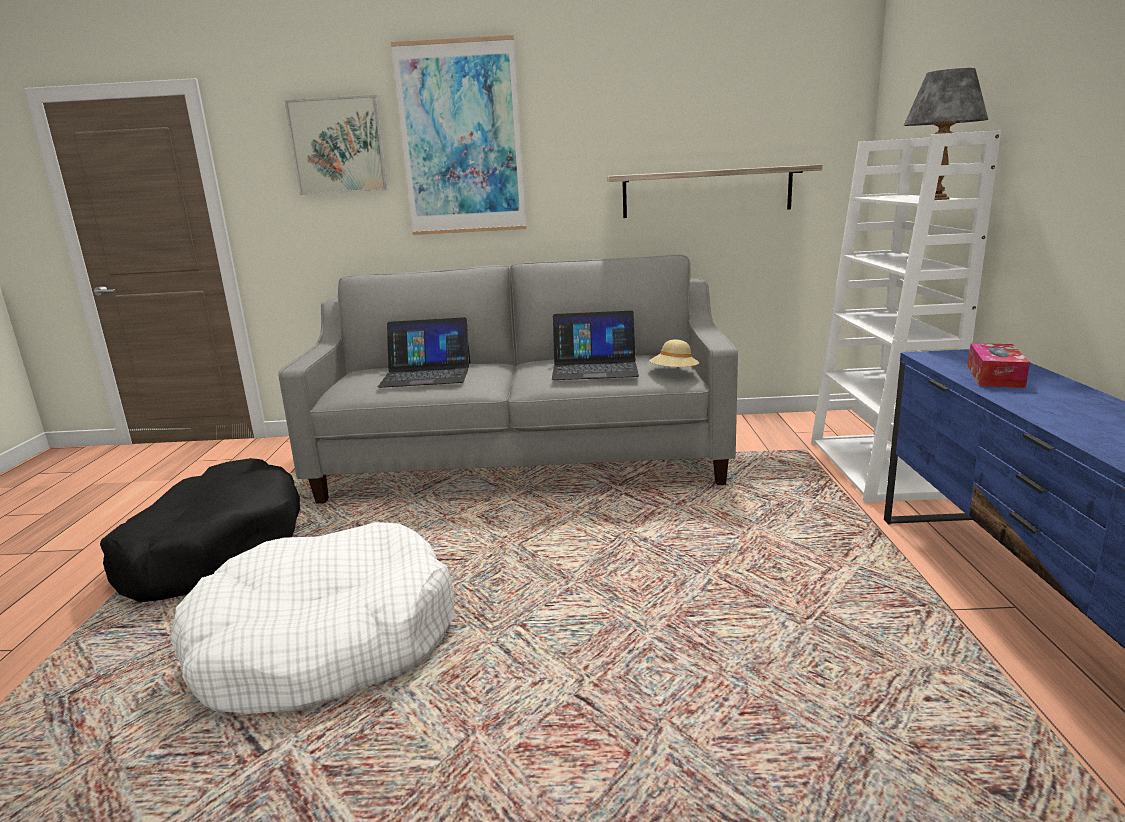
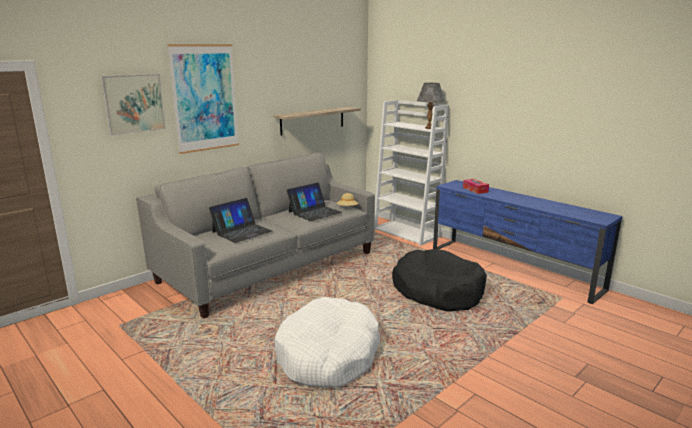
camera: 45 degrees left, 0 degrees up
black dog bed [100,458,300,602] -> black dog bed moved to [392,249,487,312]

